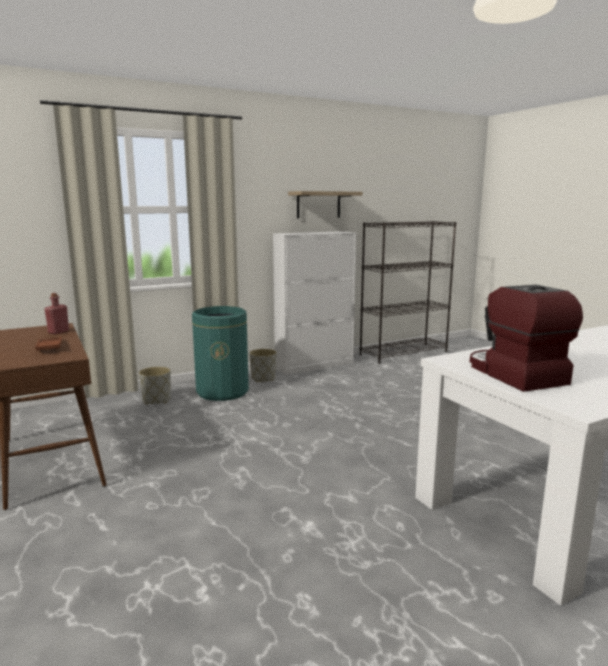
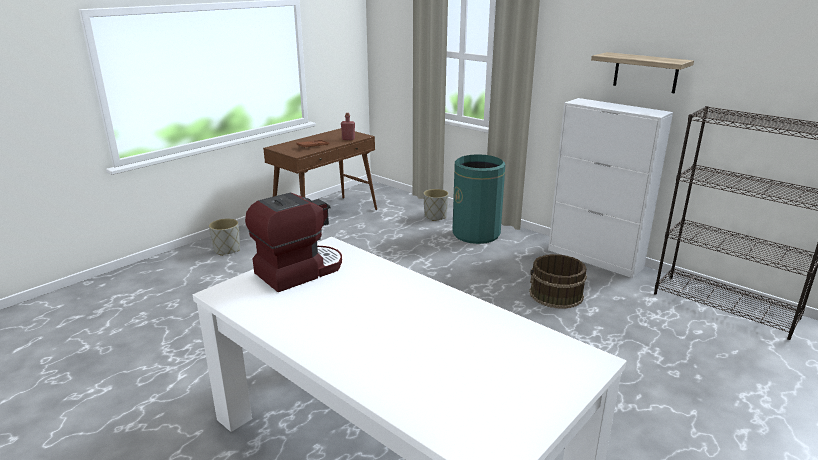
camera: 70 degrees right, 10 degrees up
grey planter [249,349,277,382] -> grey planter moved to [209,219,240,256]
none -> brown bucket [529,254,587,309]

